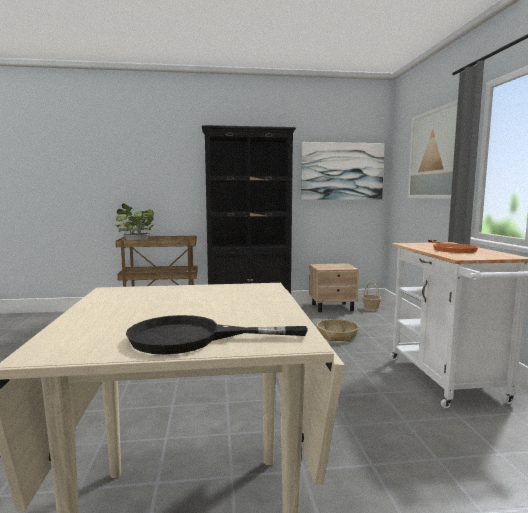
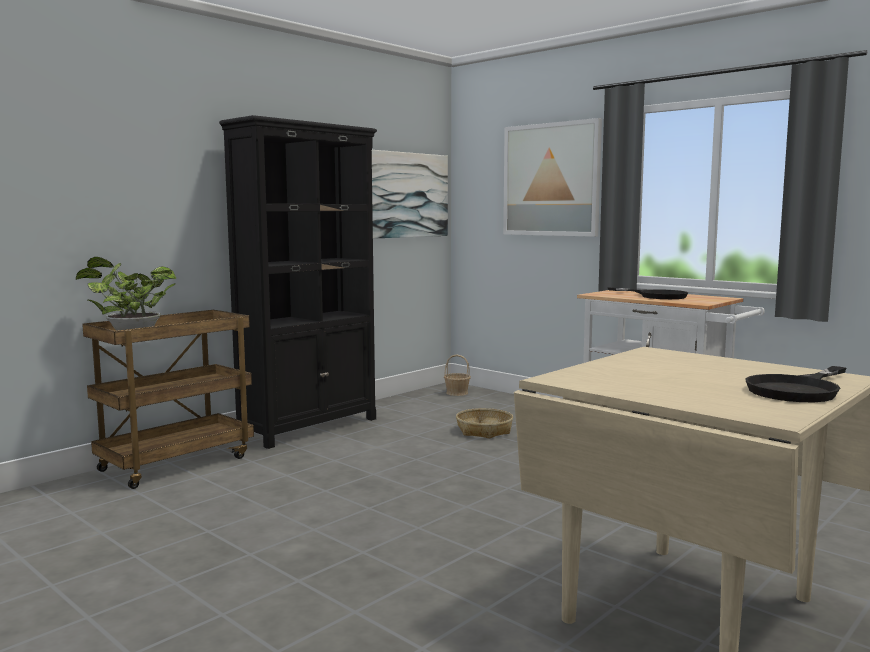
camera: 40 degrees left, 0 degrees up
beige nightstand [309,263,359,312] -> none
orange frying pan [428,240,478,253] -> black frying pan [608,287,688,299]

